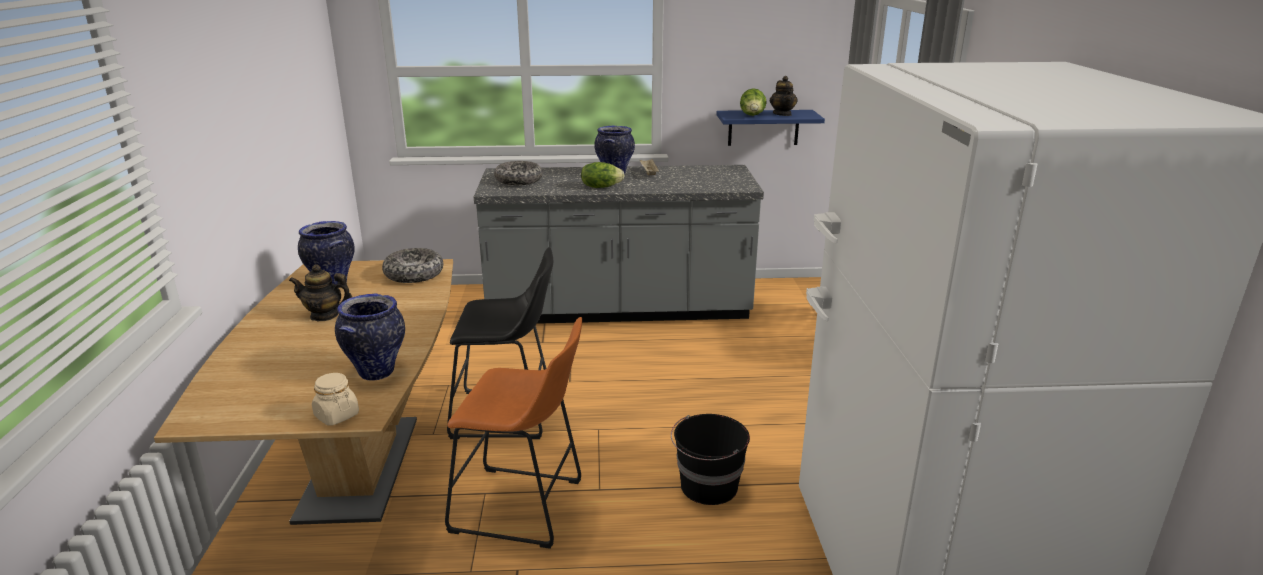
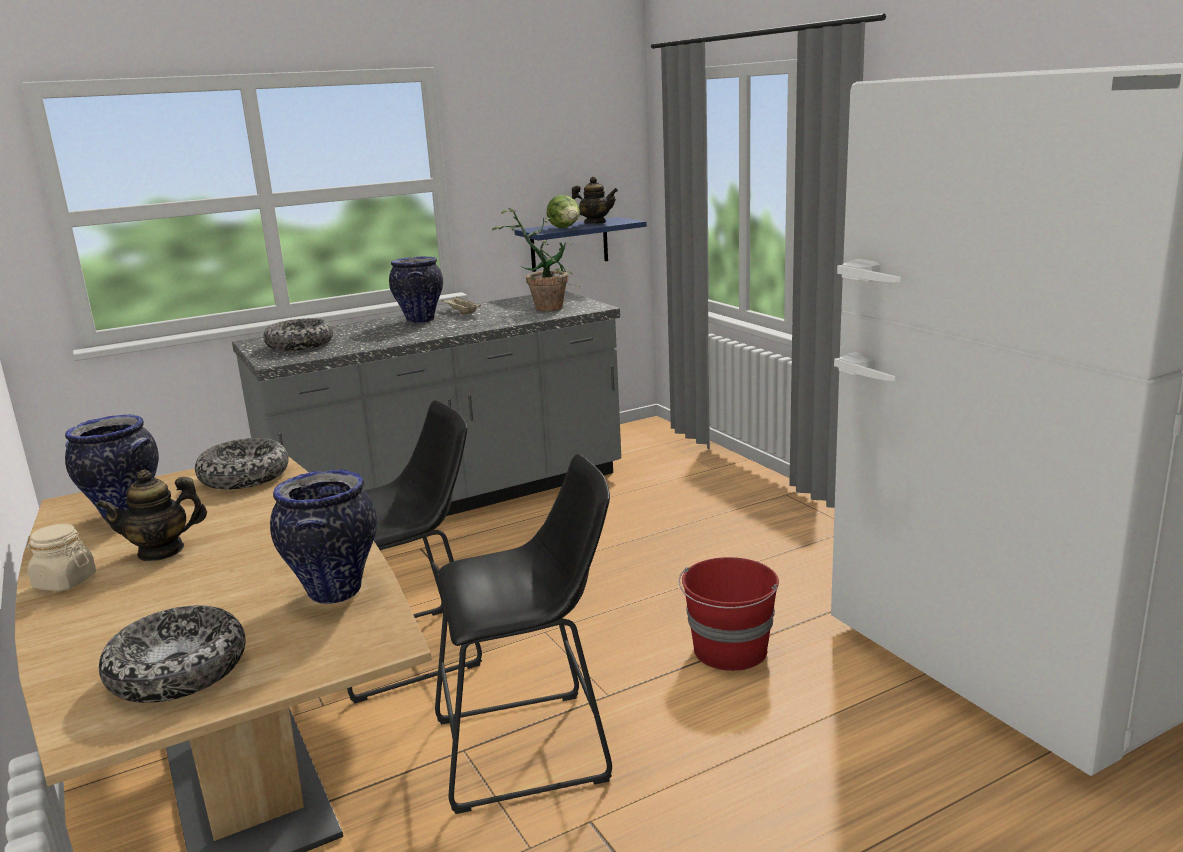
camera: 25 degrees left, 5 degrees down
beige jar [312,373,359,426] -> beige jar moved to [26,524,96,591]
orange stool [445,317,582,549] -> black stool [435,454,612,814]
lettuce [581,162,625,188] -> none
black bucket [671,414,750,505] -> red bucket [679,557,779,671]
teapot [770,76,798,116] -> teapot turned 45 degrees counterclockwise [572,177,618,224]
none -> bowl [99,605,246,703]
none -> potted plant [492,208,580,311]

